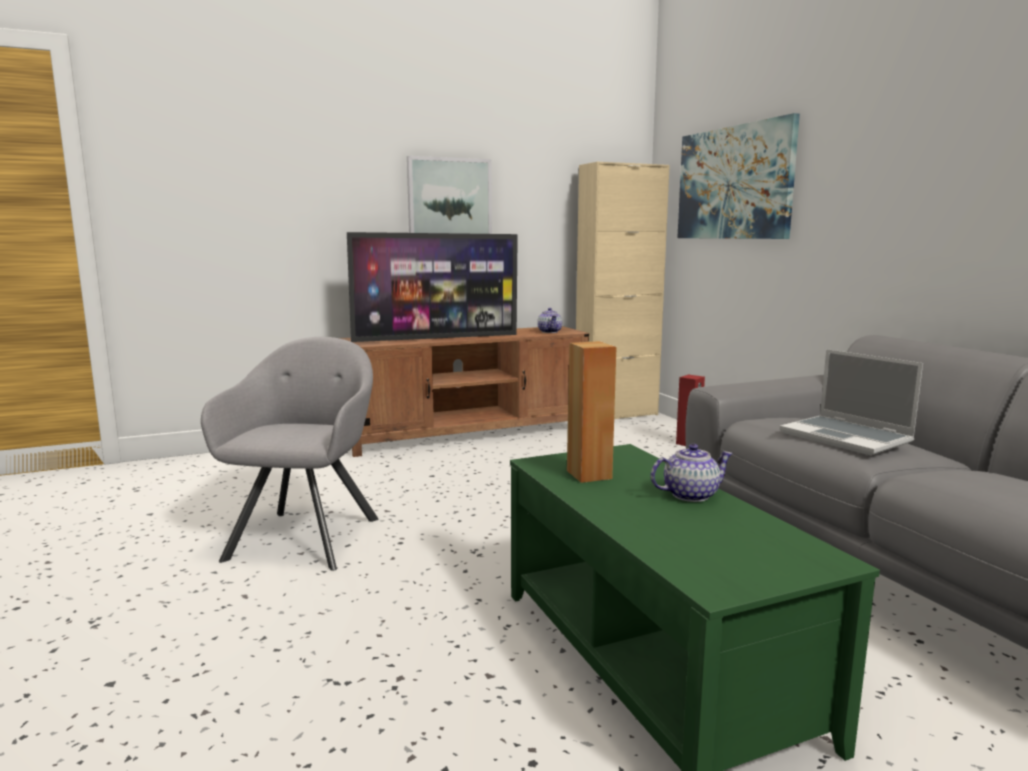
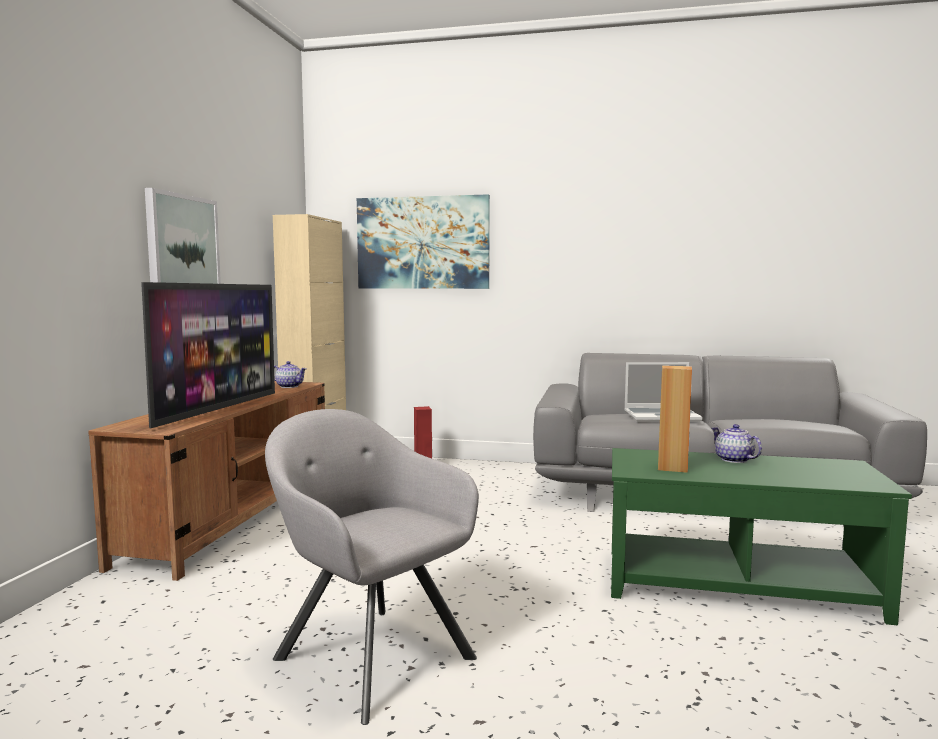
camera: 55 degrees left, 5 degrees down
teapot [651,444,733,502] -> teapot turned 45 degrees counterclockwise [711,424,762,463]

